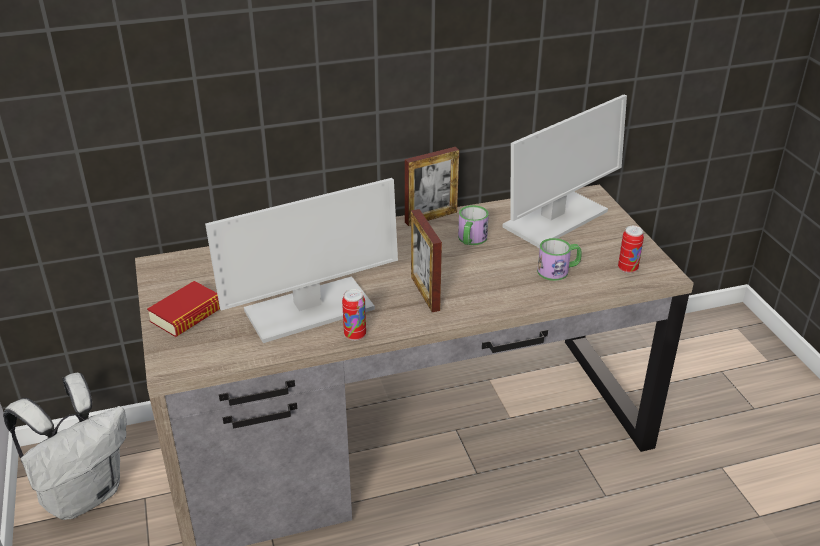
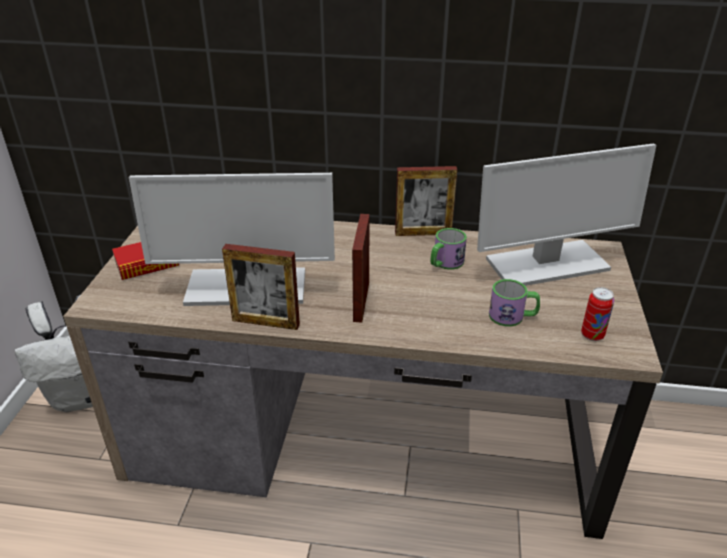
camera: 25 degrees right, 0 degrees up
can [342,289,366,341] -> picture frame [222,244,300,330]

